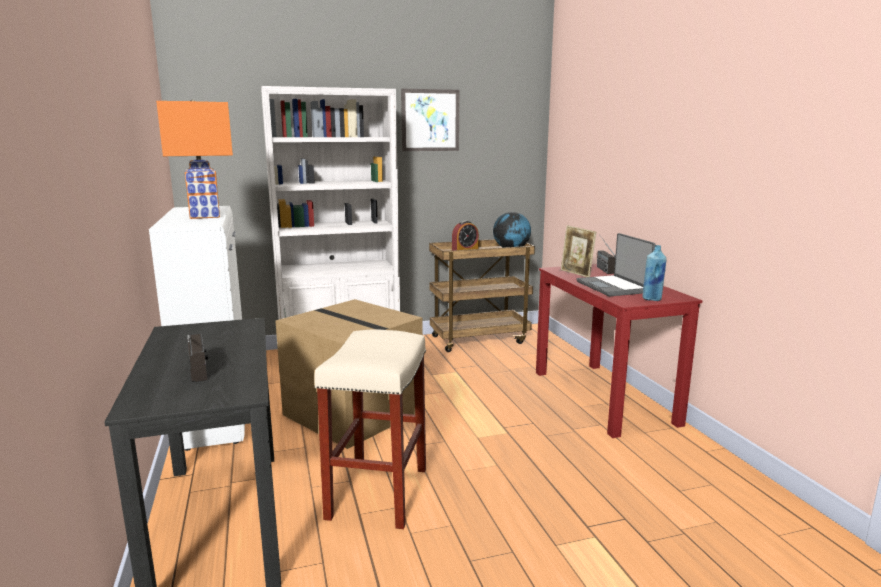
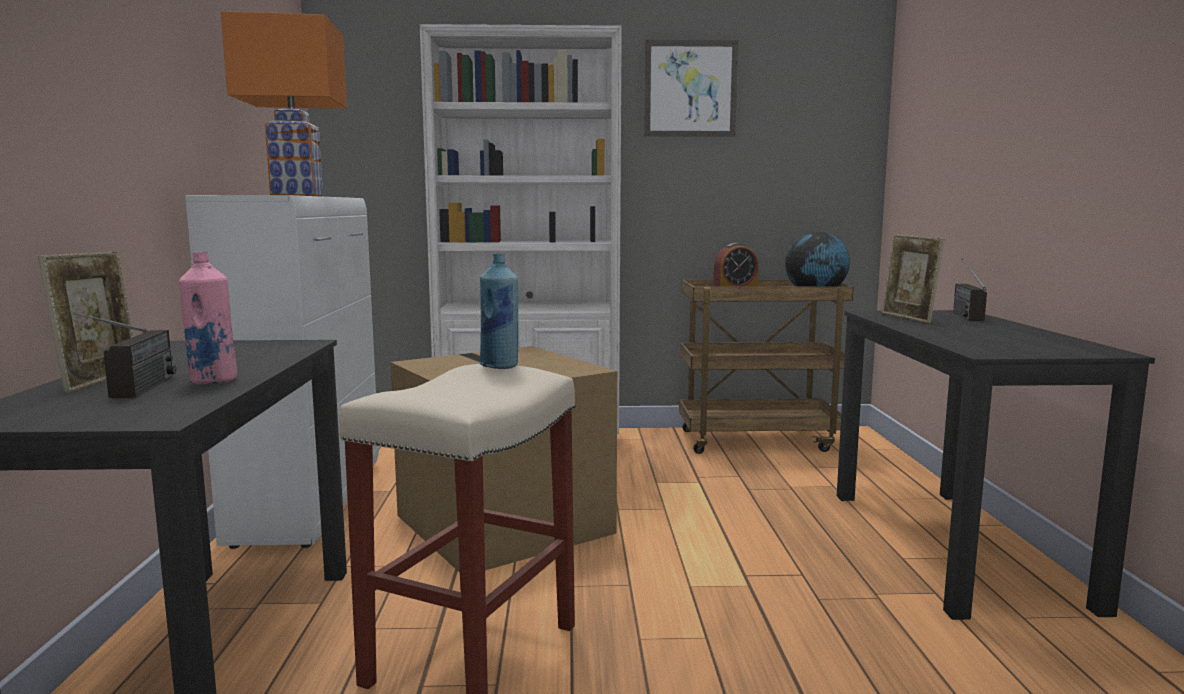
camera: 15 degrees right, 5 degrees down
red desk [536,264,702,438] -> black desk [837,310,1155,620]
laptop [577,233,655,296] -> none
blue bottle [642,245,667,301] -> blue bottle moved to [480,253,518,369]
none -> picture frame [38,252,133,393]
none -> pink bottle [179,252,238,385]

